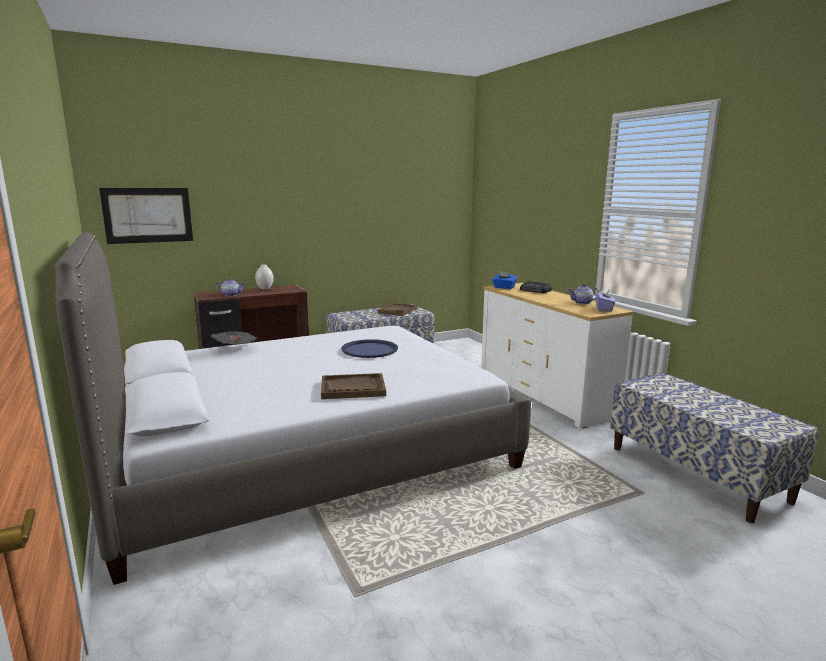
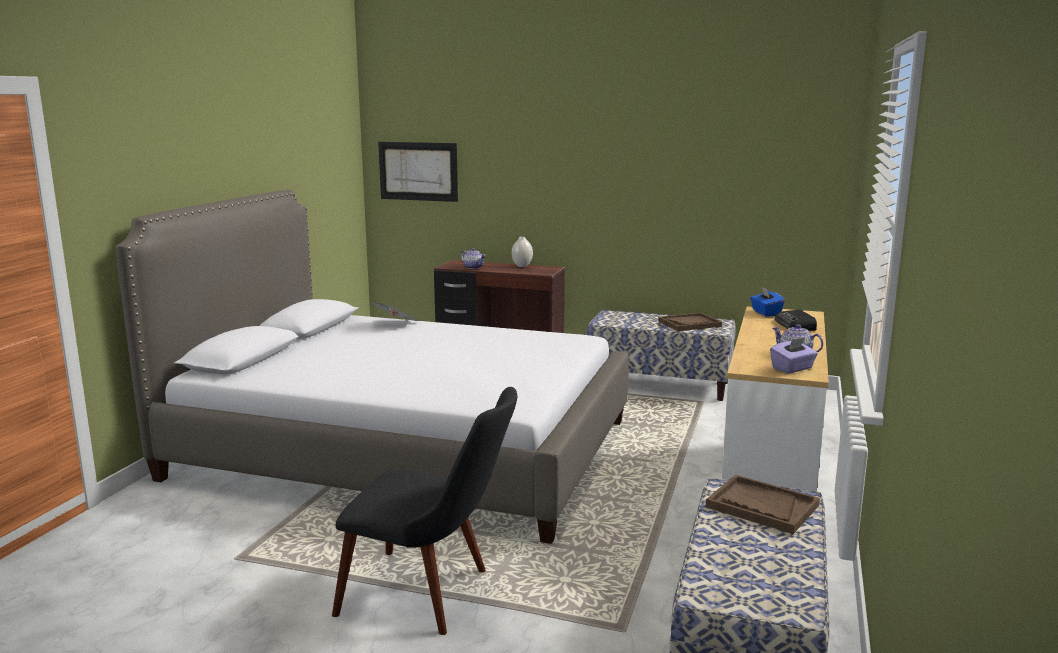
camera: 45 degrees right, 0 degrees up
brown tray [321,373,386,399] -> brown tray moved to [706,475,820,534]
blue tray [341,339,398,358] -> none
none -> black chair [332,387,517,635]

